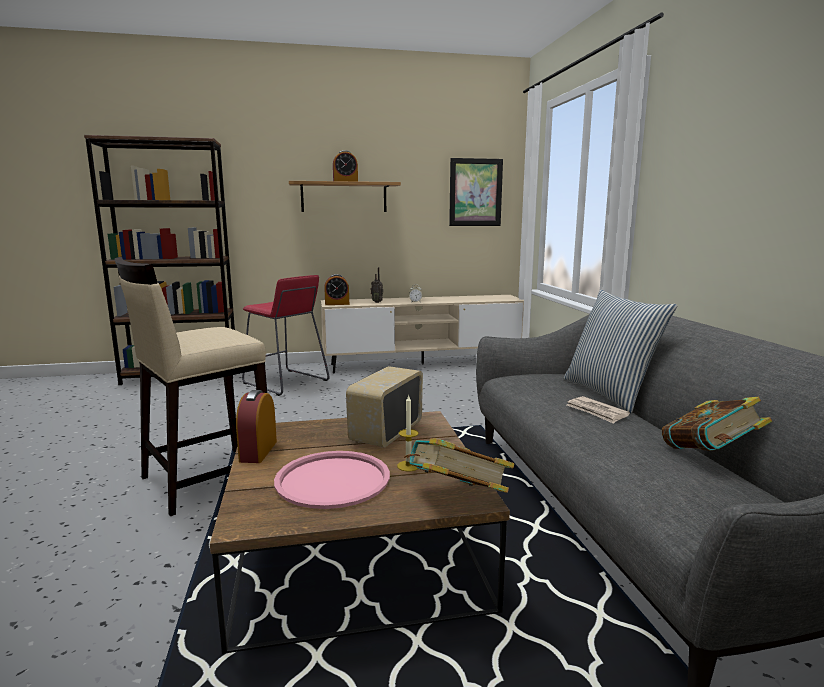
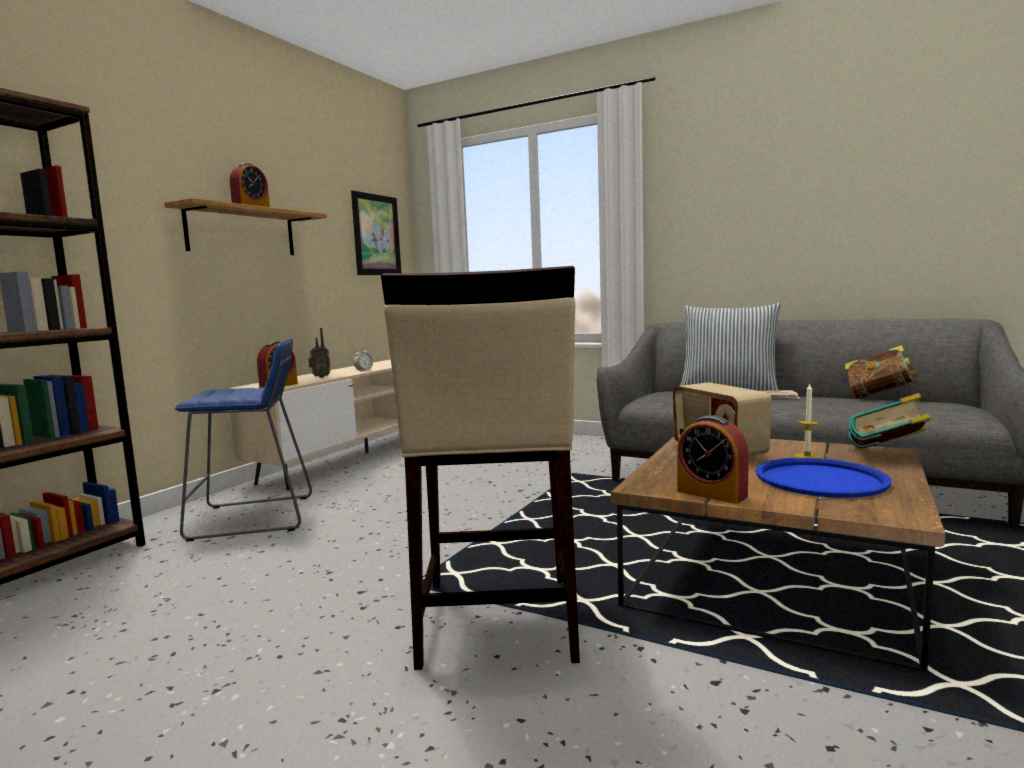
camera: 50 degrees left, 5 degrees down
red stool [242,275,329,396] -> blue stool [175,339,312,542]
pink tray [274,451,390,509] -> blue tray [756,458,891,498]

